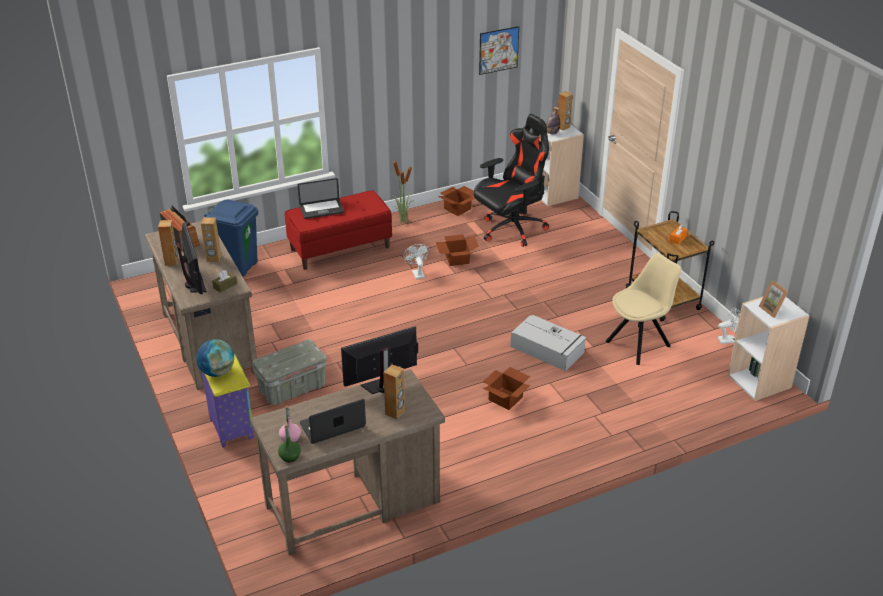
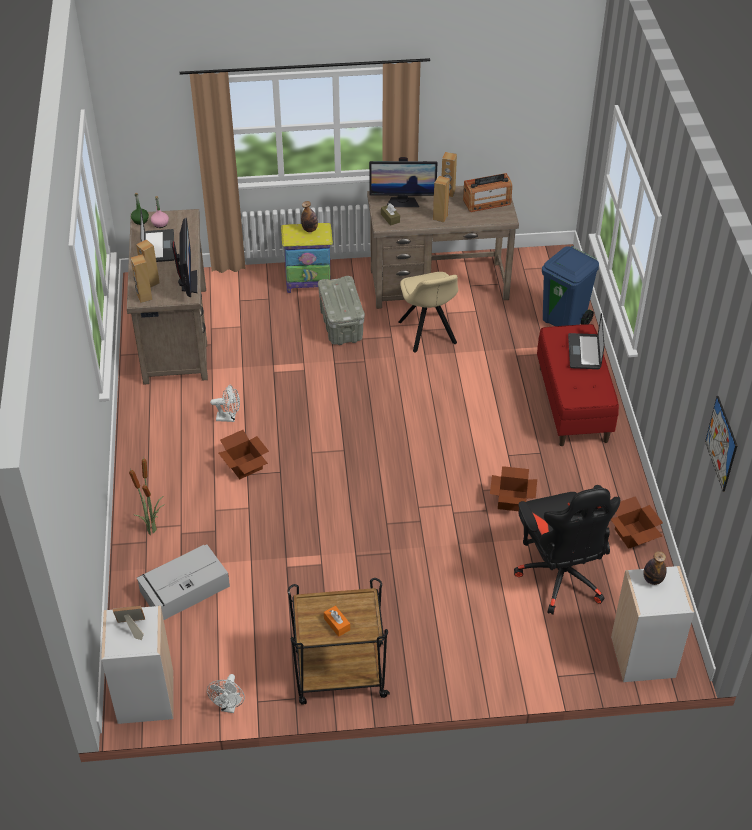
camera: 110 degrees right, 10 degrees up
globe [196,339,234,377] -> bottle [301,201,318,232]
potted plant [391,161,414,224] -> potted plant moved to [129,459,165,535]
white fan [403,244,430,280] -> white fan moved to [210,385,240,422]
grey storage box [510,315,586,371] -> grey storage box moved to [136,544,230,620]
brown speaker [558,91,573,131] -> brown speaker moved to [131,254,152,303]
beige chair [606,253,682,365] -> beige chair moved to [398,272,458,353]

